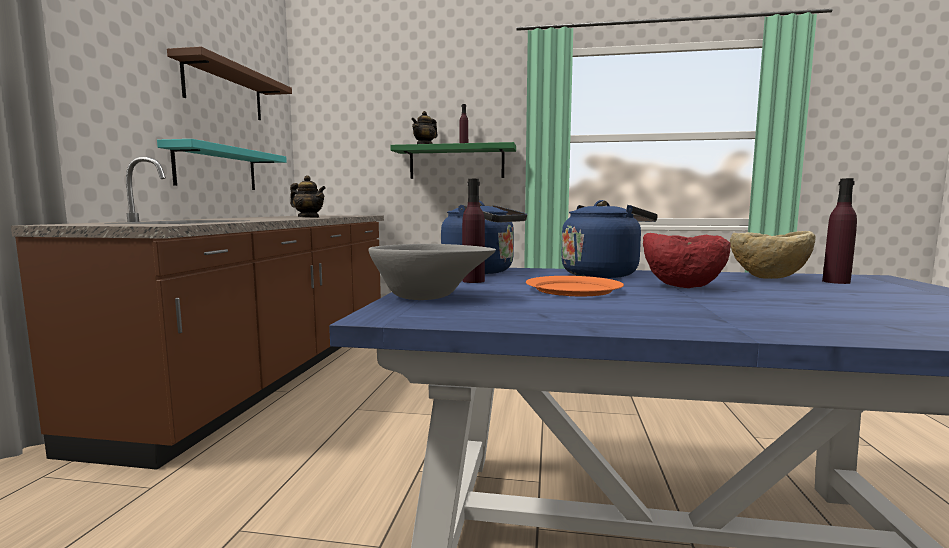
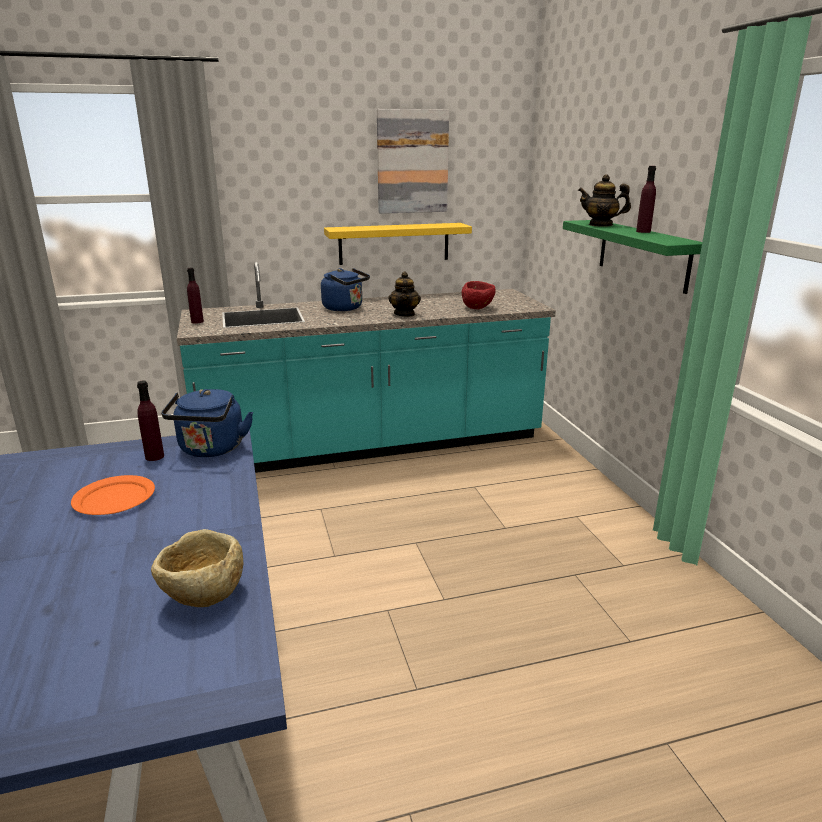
camera: 65 degrees right, 15 degrees up
brown counter [11,157,384,470] -> turquoise counter [177,262,556,473]
turquoise shelf [157,139,287,190] -> yellow shelf [324,223,472,265]
brown shelf [167,47,292,120] -> picture [377,109,449,214]
grey bowl [369,244,496,300] -> none
blue kettle [561,200,658,278] -> blue kettle moved to [321,268,370,311]
red bowl [643,233,731,288] -> red bowl moved to [462,281,496,309]
purple bottle [822,178,857,284] -> purple bottle moved to [187,267,204,324]

